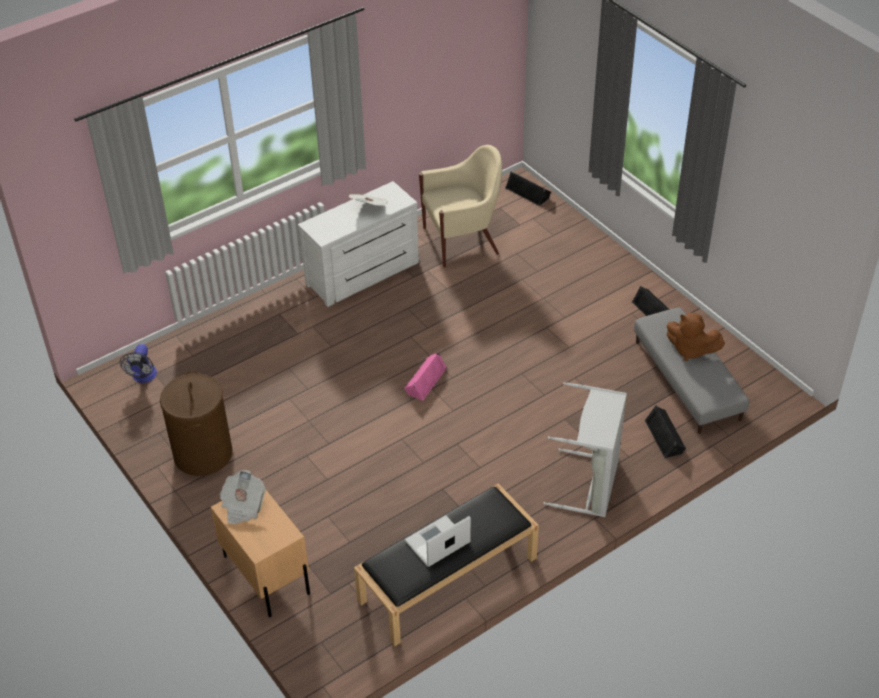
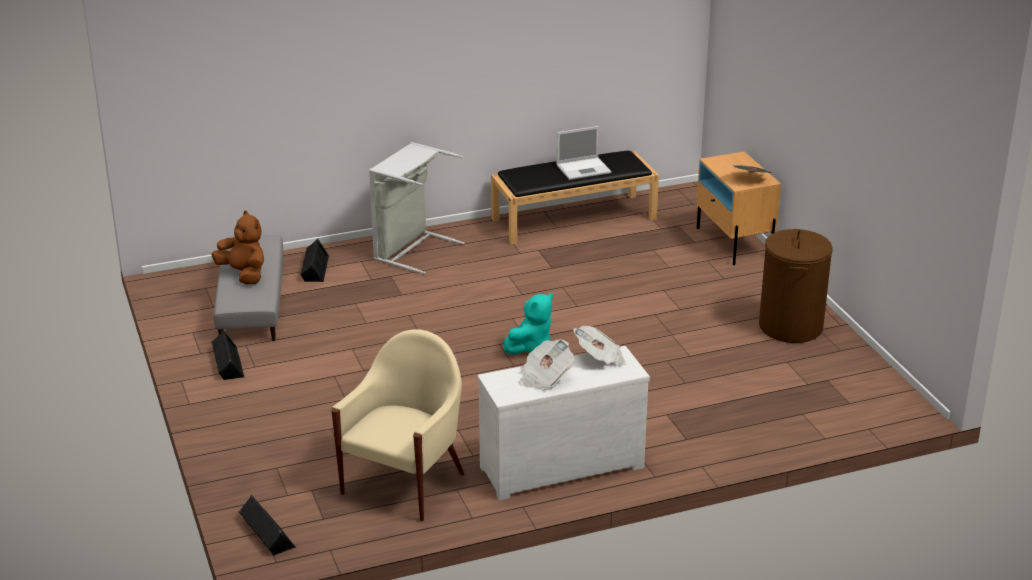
camera: 165 degrees left, 15 degrees down
fan [120,344,157,383] -> none
pink speaker [404,352,447,401] -> turquoise plush toy [504,293,553,355]
beige armchair [419,145,502,267] -> beige armchair turned 120 degrees clockwise [331,329,464,521]
none -> newspaper [573,326,627,365]

